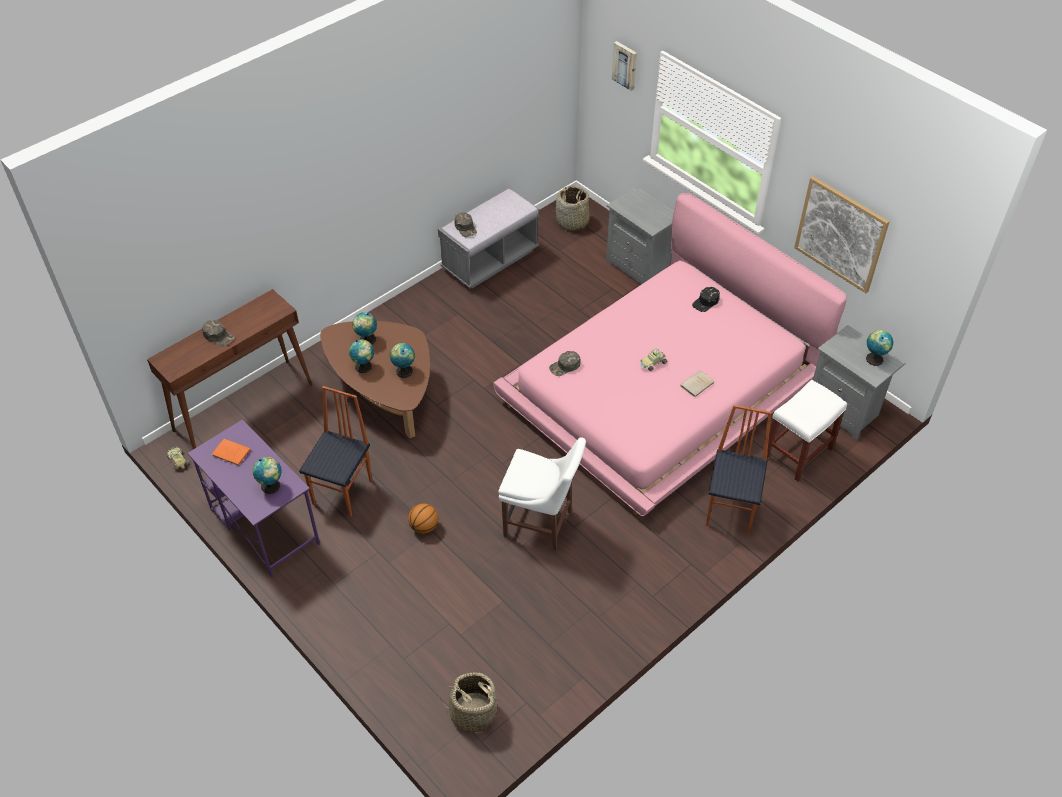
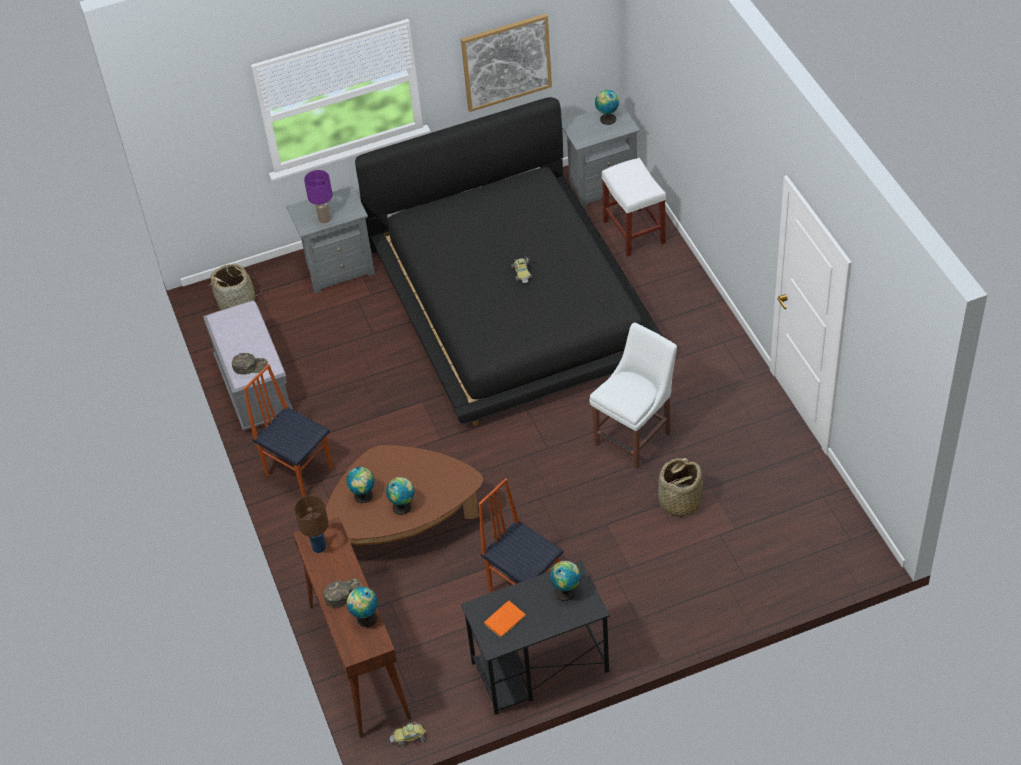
camera: 65 degrees left, 0 degrees up
purple desk [187,419,320,578] -> black desk [461,560,610,715]
globe [390,343,415,378] -> globe moved to [347,587,378,627]
basketball [408,503,439,534] -> none
basket [440,672,500,733] -> basket moved to [658,458,703,517]
pink bed [493,193,847,516] -> black bed [355,97,667,426]
green cap [549,351,581,376] -> none
picture [612,41,637,91] -> none
beige book [680,370,715,397] -> none
black cap [692,287,720,312] -> none
chair [706,405,771,535] -> chair moved to [243,364,333,497]
none -> brown table lamp [294,495,329,553]
none -> purple table lamp [304,170,333,223]

